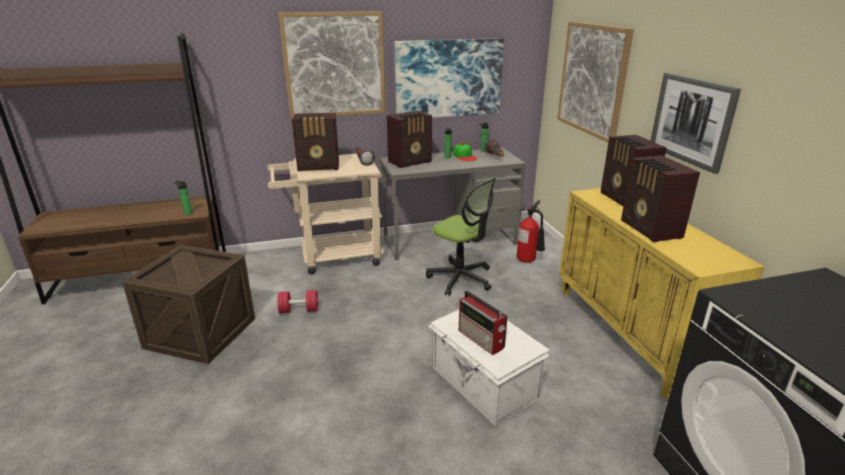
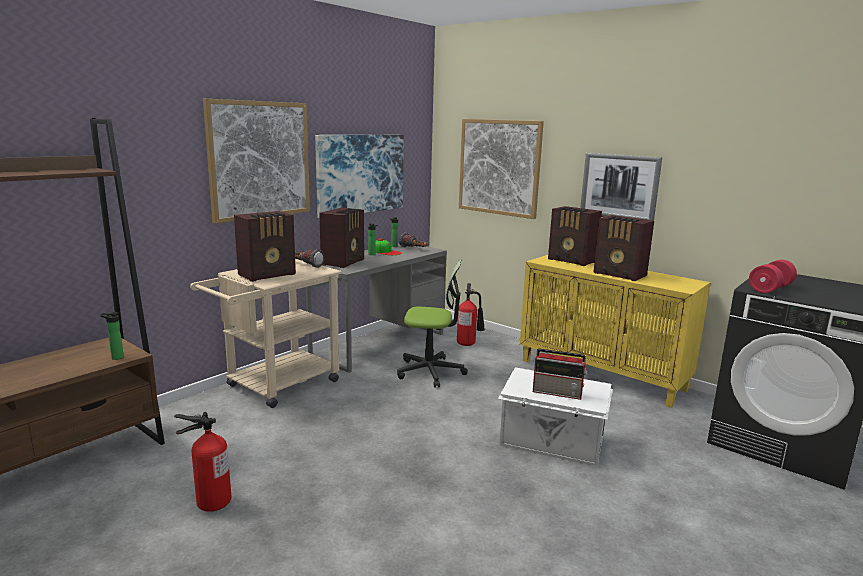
camera: 35 degrees left, 10 degrees down
crate [122,245,255,364] -> fire extinguisher [174,412,231,512]
red dumbbell [277,290,319,313] -> red dumbbell moved to [749,260,797,293]

